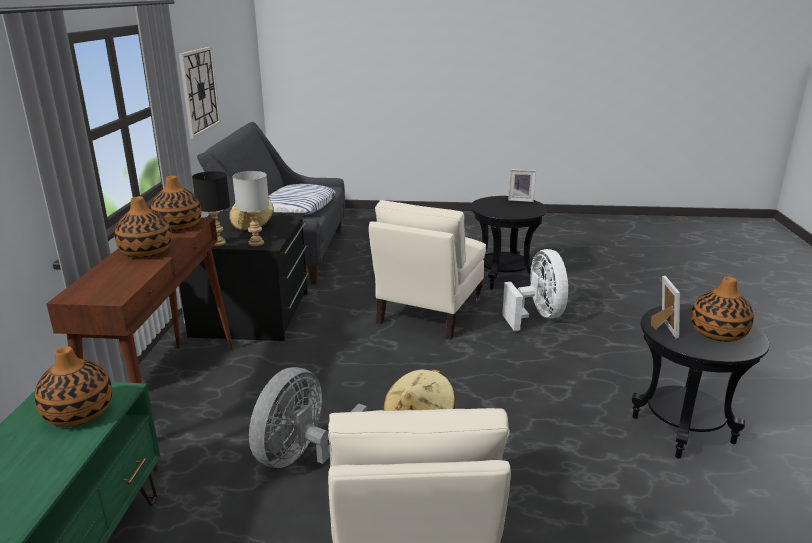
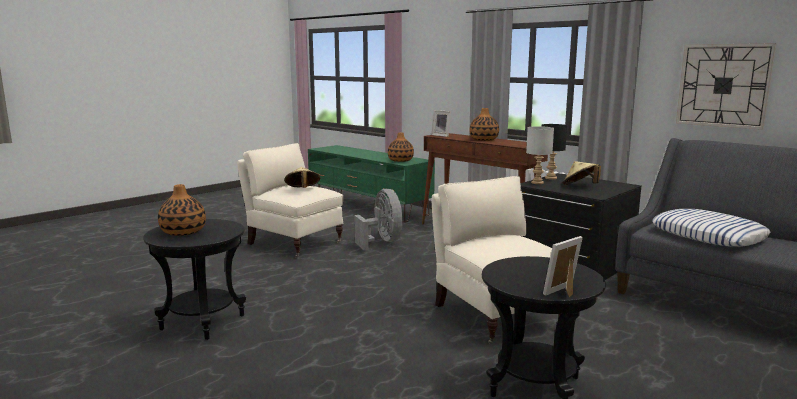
camera: 130 degrees right, 10 degrees down
vase [151,176,201,231] -> none
white fan [502,249,568,331] -> none
picture frame [651,276,680,339] -> picture frame moved to [431,110,451,137]

